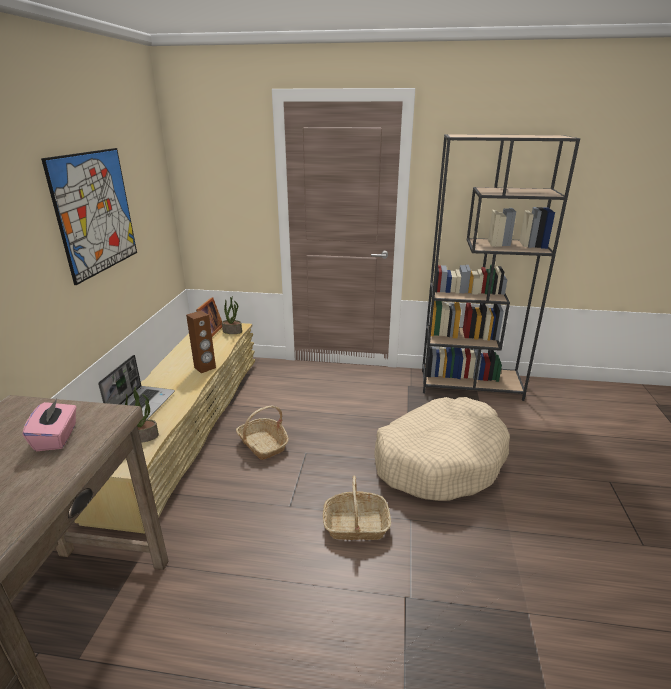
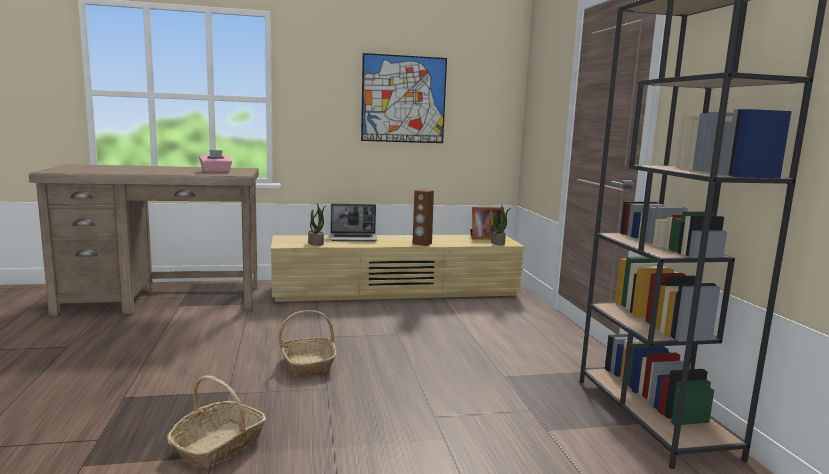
camera: 70 degrees right, 15 degrees down
basket [236,405,289,460] -> basket moved to [167,375,266,467]
beige dog bed [374,397,510,501] -> none

